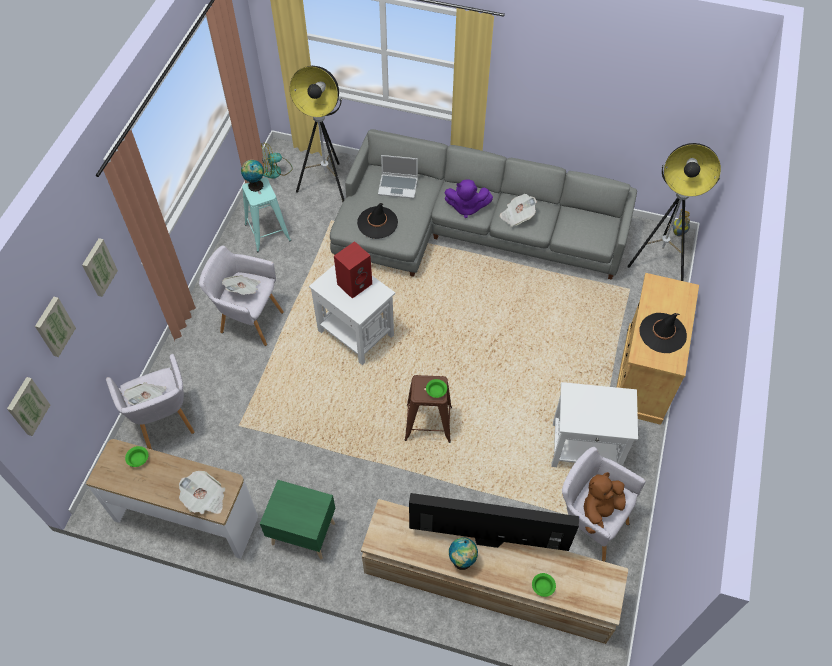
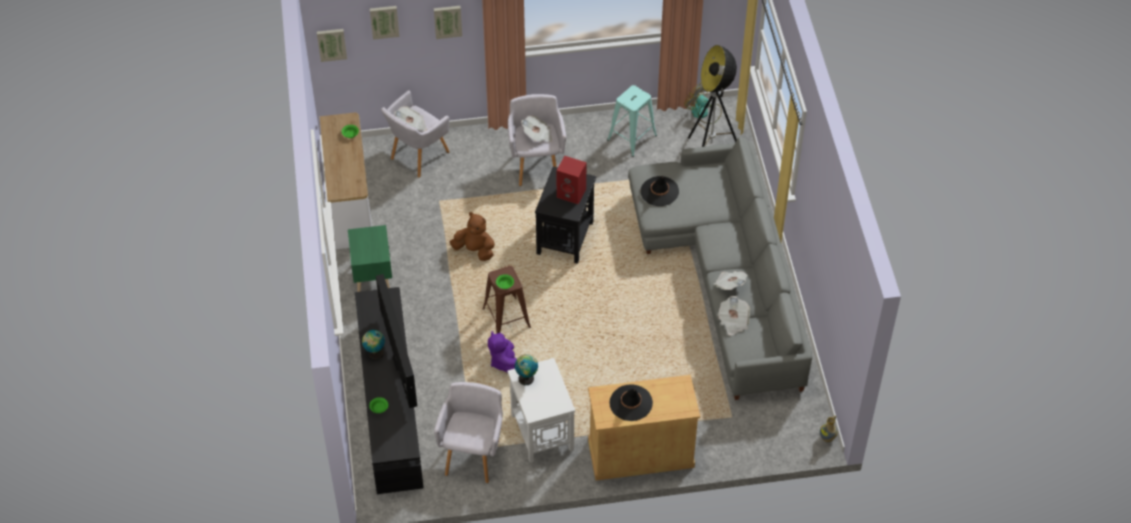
camera: 65 degrees right, 5 degrees down
newspaper [179,471,225,514] -> newspaper moved to [718,296,750,336]
globe [241,160,264,192] -> globe moved to [515,354,538,385]
white side table [309,264,395,365] -> black side table [535,167,596,264]
beige tv stand [361,499,628,644] -> black tv stand [355,287,424,494]
laptop [378,155,418,199] -> none
purple plush toy [445,180,493,218] -> purple plush toy moved to [488,331,517,373]
brown plush toy [584,472,626,534] -> brown plush toy moved to [450,212,495,261]
floor lamp [627,143,721,281] -> none

